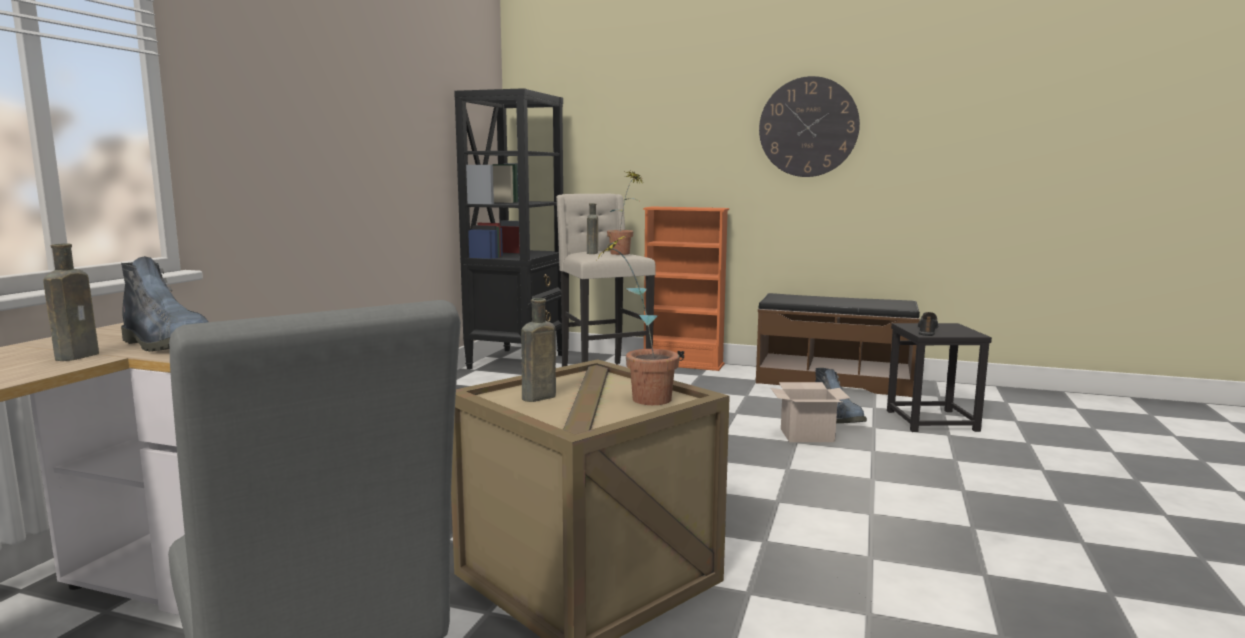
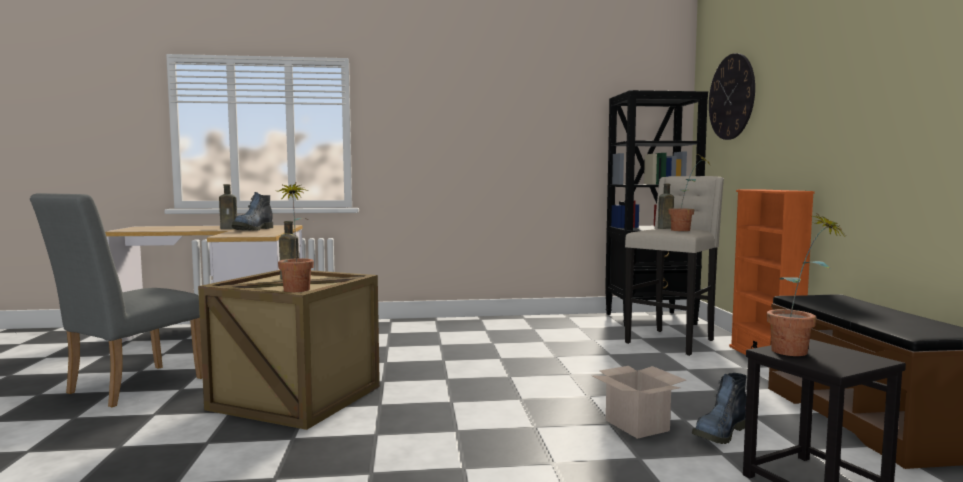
camera: 65 degrees right, 5 degrees down
wall clock [759,76,860,177] -> wall clock moved to [709,53,755,140]
black shoe [917,312,939,336] -> potted plant [767,215,844,356]

